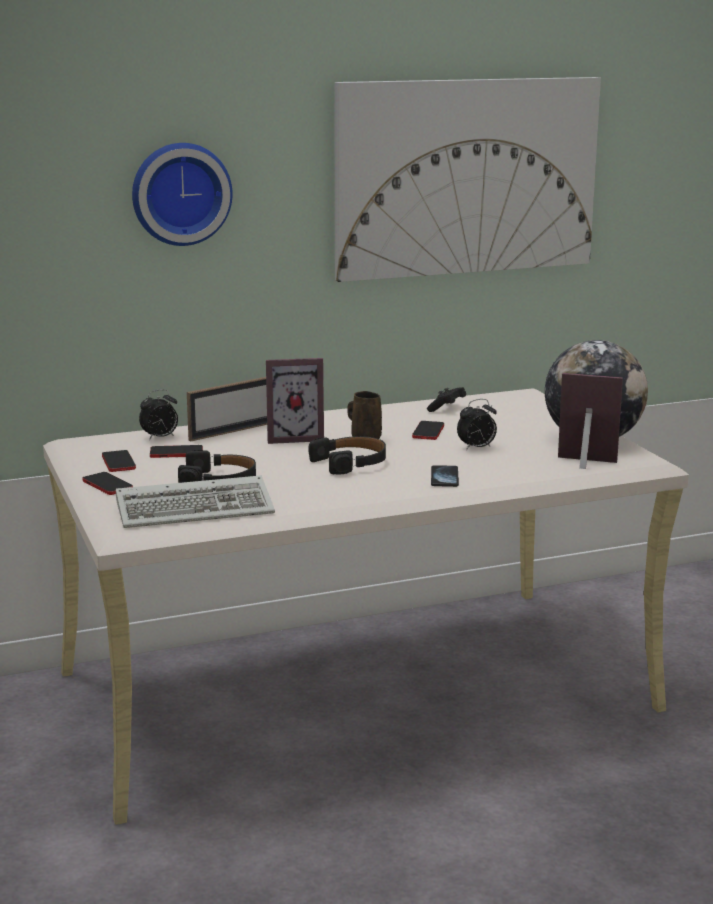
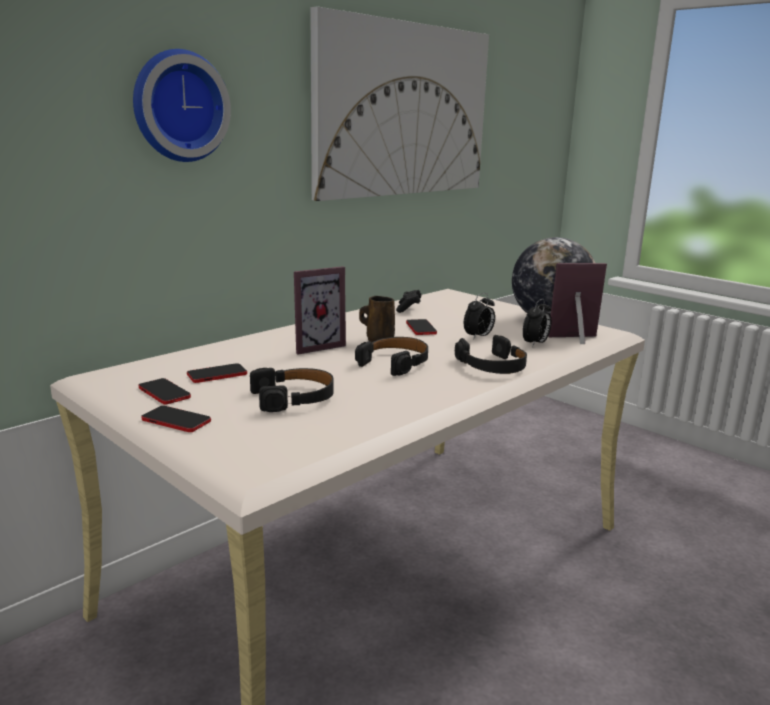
camera: 25 degrees left, 0 degrees up
keyboard [116,475,275,528] -> none
alarm clock [139,389,178,440] -> alarm clock moved to [523,299,551,347]
picture frame [187,377,267,441] -> none
phone [431,465,459,487] -> black headphones [455,335,527,374]

